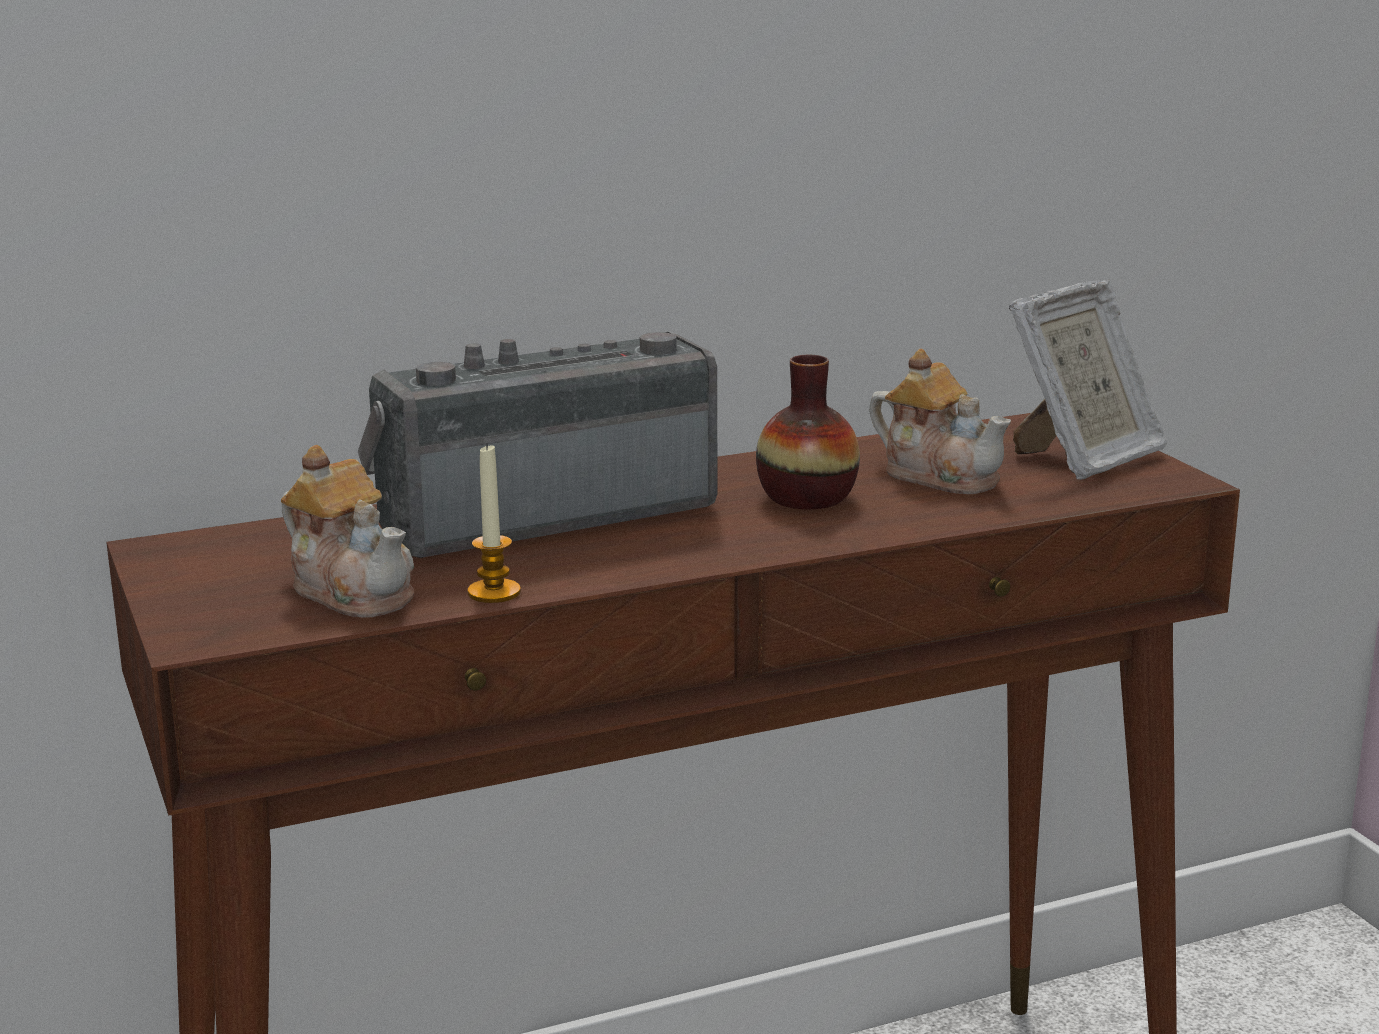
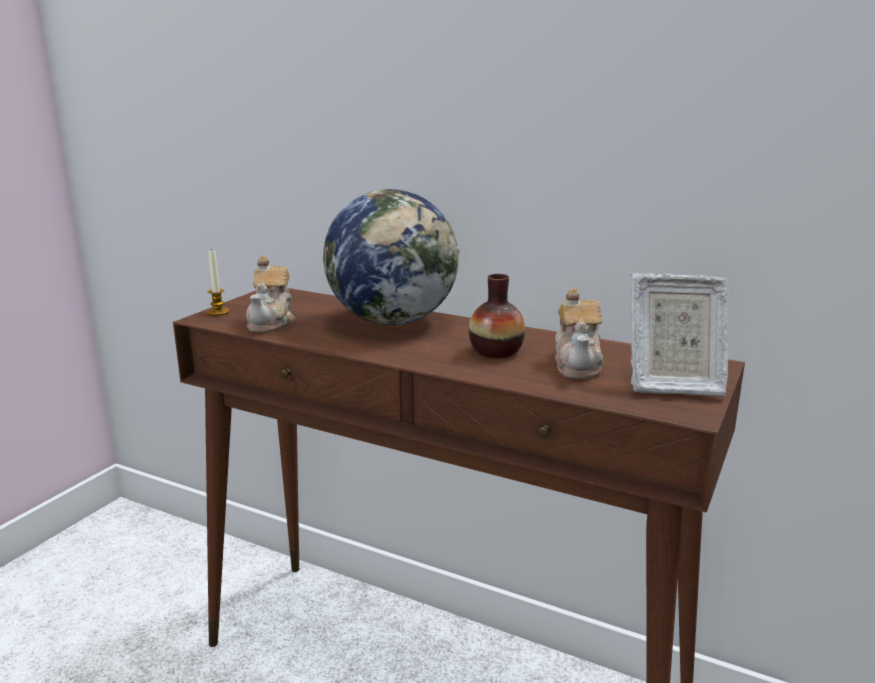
camera: 50 degrees right, 0 degrees up
radio [358,332,717,558] -> globe [323,189,460,325]
candle [468,443,521,603] -> candle moved to [207,248,230,316]

